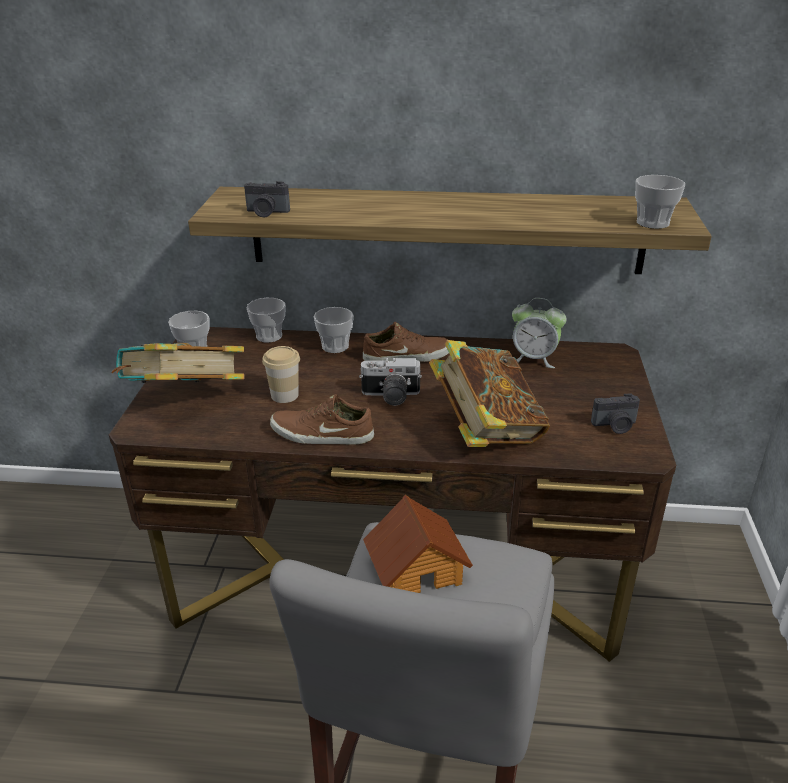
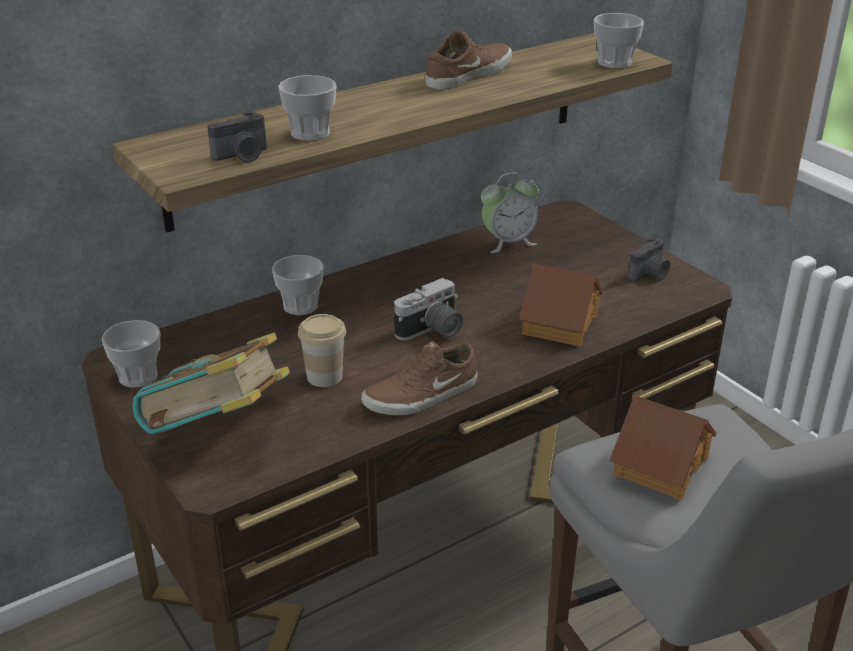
camera: 40 degrees left, 0 degrees up
cup [246,298,286,343] -> cup moved to [278,75,337,141]
brown shoe [363,322,449,362] -> brown shoe moved to [425,30,512,90]
book [429,340,550,447] -> toy house [519,263,603,347]

